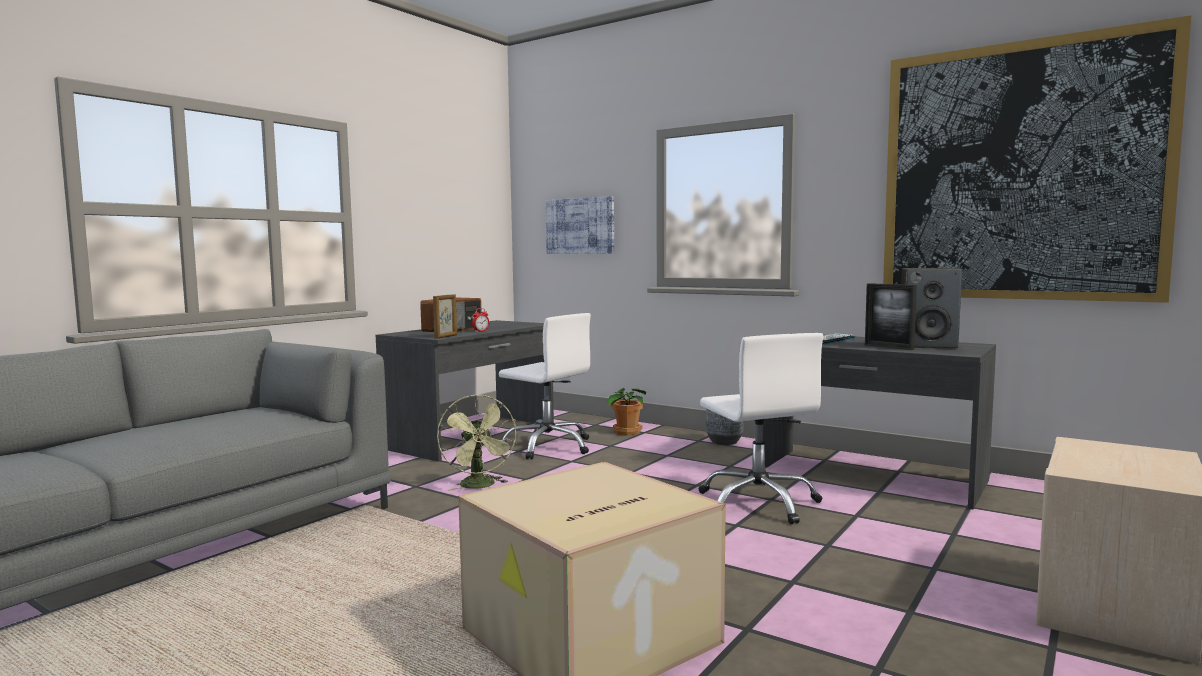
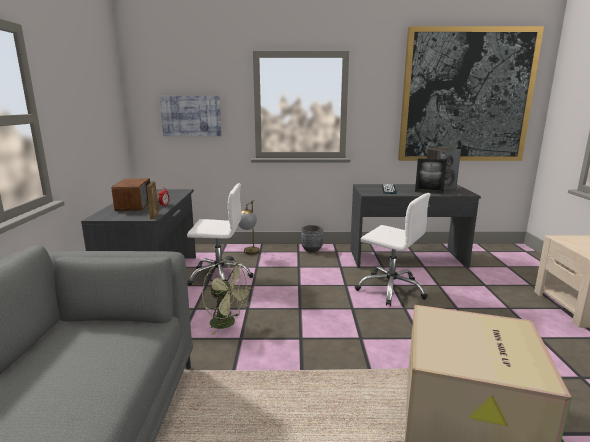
camera: 35 degrees left, 10 degrees up
potted plant [607,388,646,435] -> table lamp [238,200,260,255]

